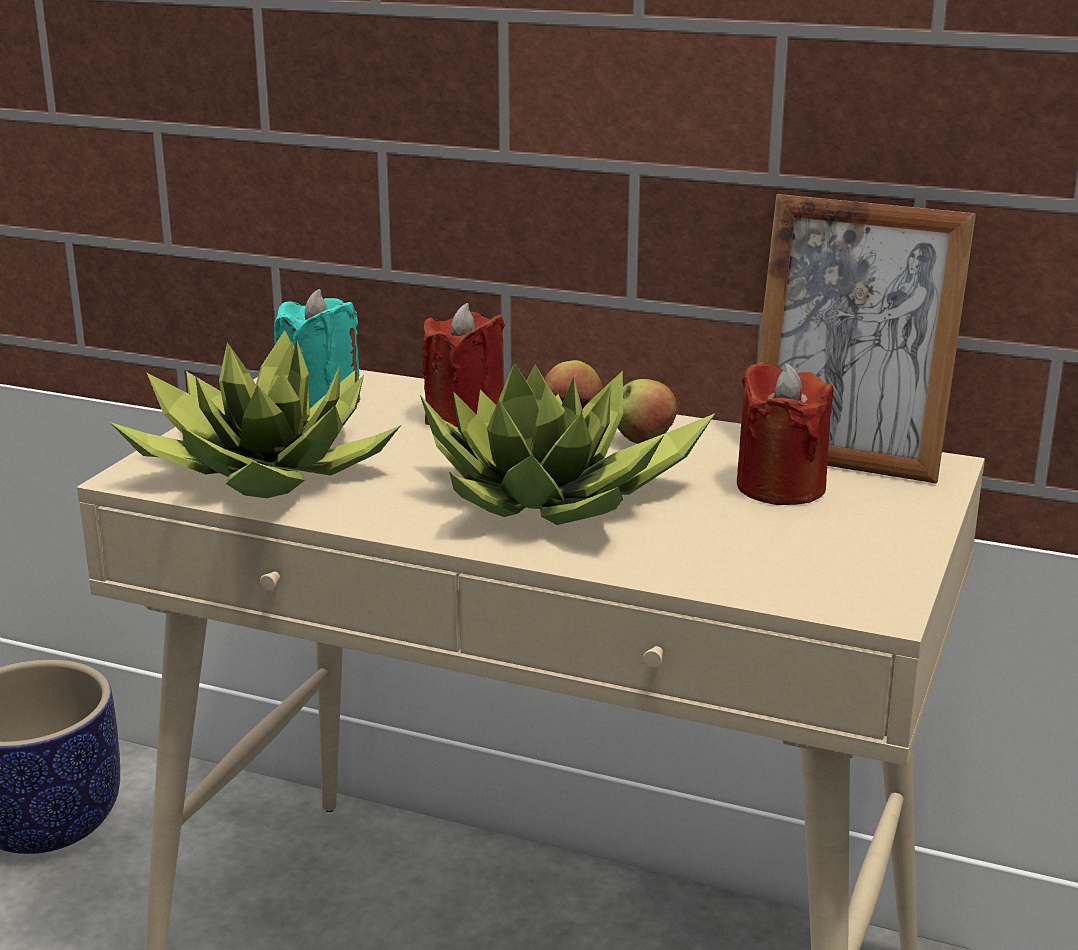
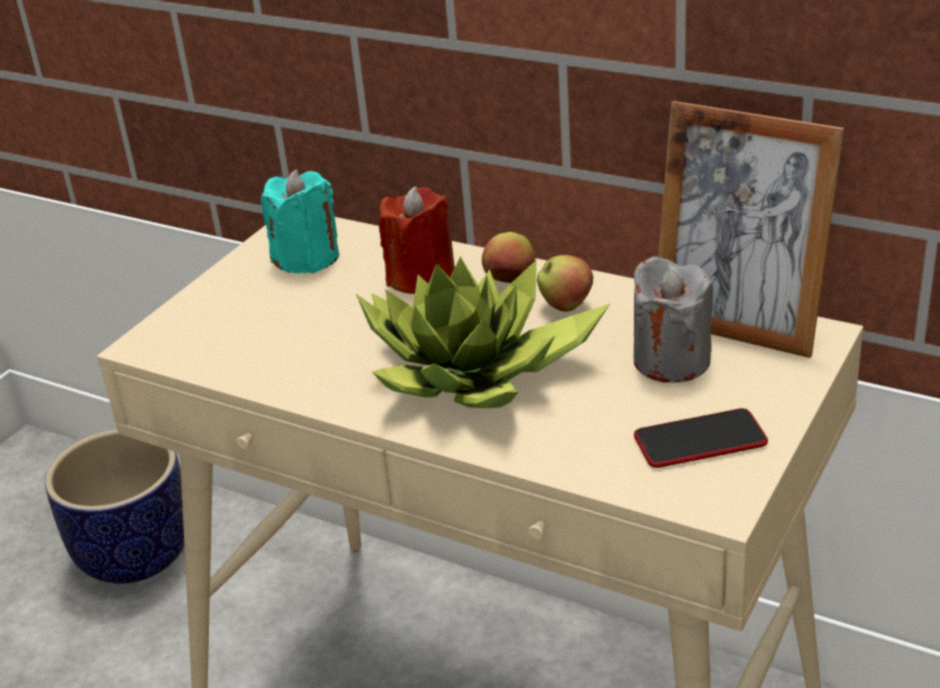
camera: 10 degrees right, 10 degrees up
potted plant [109,330,401,498] -> none
red candle [737,362,833,505] -> grey candle [633,256,714,383]
none -> phone [634,408,768,468]

